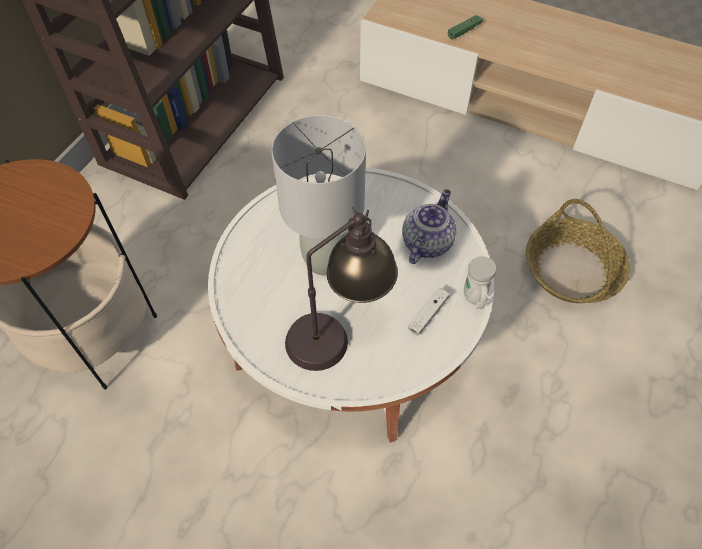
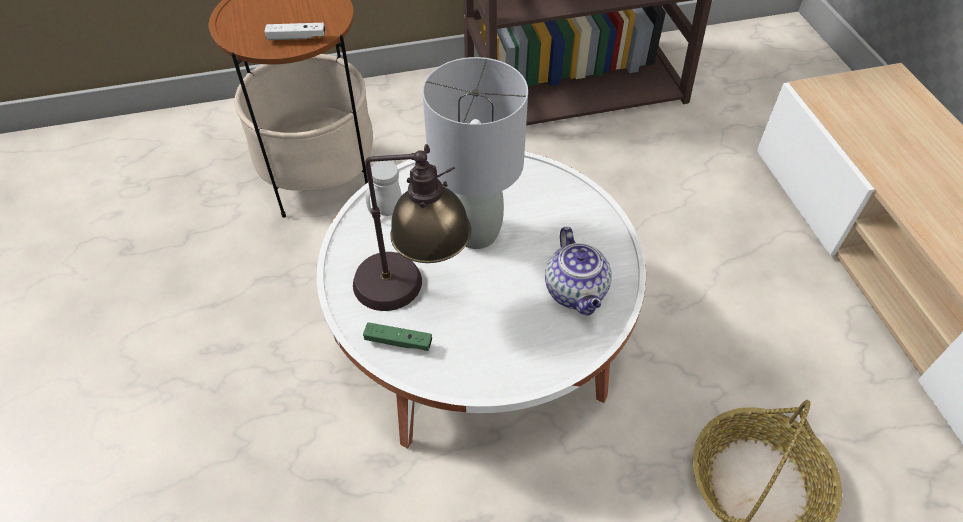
camera: 50 degrees right, 5 degrees down
teapot [402,189,456,264] -> teapot turned 90 degrees clockwise [545,227,612,316]
white game controller [408,288,450,336] -> white game controller moved to [265,23,325,40]
green game controller [448,15,483,40] -> green game controller moved to [363,322,432,351]
white mug [464,256,496,309] -> white mug moved to [366,161,402,216]

